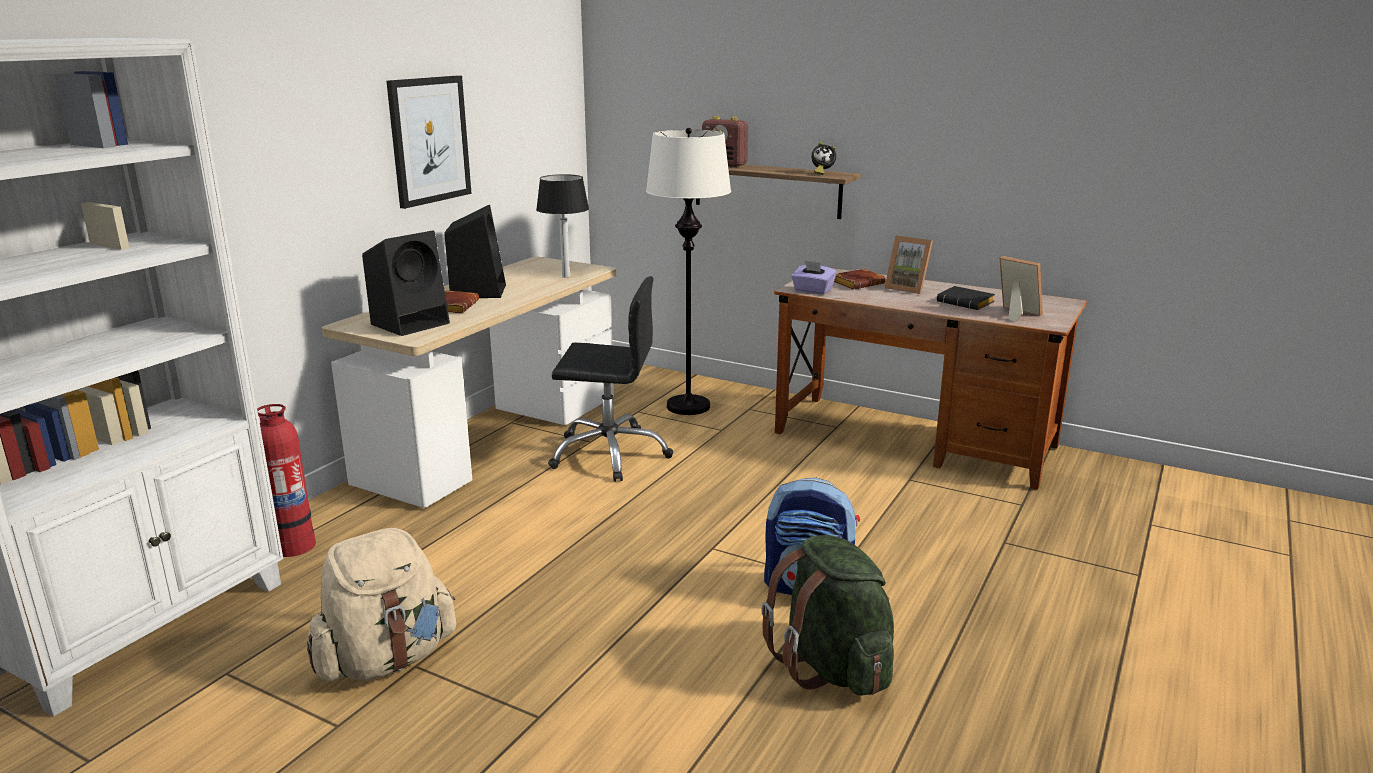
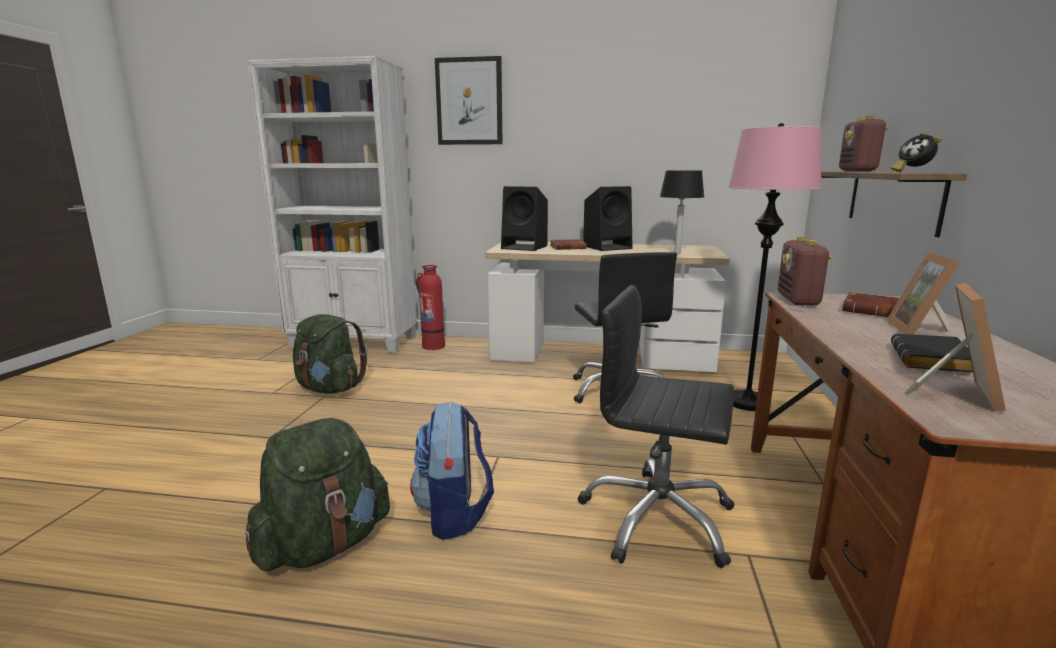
camera: 70 degrees right, 5 degrees down
beige backpack [307,528,456,681] -> green backpack [293,314,367,394]
picture [386,75,472,209] -> picture moved to [435,56,503,145]
white floor lamp [646,128,731,415] -> pink floor lamp [728,123,821,411]
purple tissue box [791,260,837,294] -> radio [778,236,833,306]
none -> black office chair [577,285,735,568]

